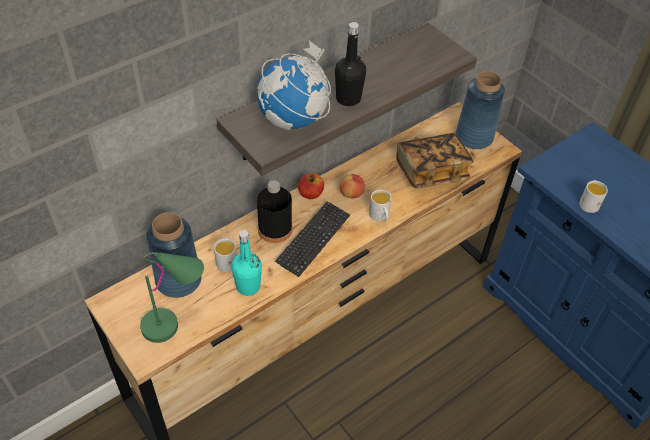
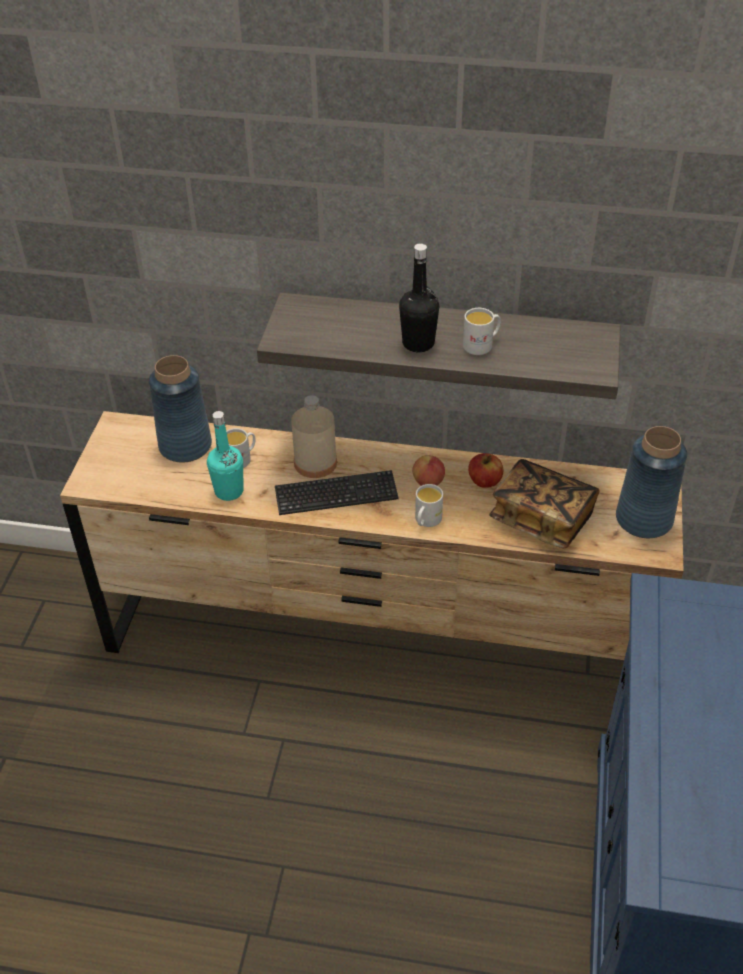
camera: 50 degrees right, 5 degrees down
green table lamp [140,252,204,343] -> none
globe [257,41,331,130] -> none
black bottle [257,180,292,243] -> beige bottle [291,395,337,478]
apple [298,173,324,199] -> apple moved to [468,453,503,488]
white mug [579,180,608,213] -> white mug moved to [463,308,501,355]

